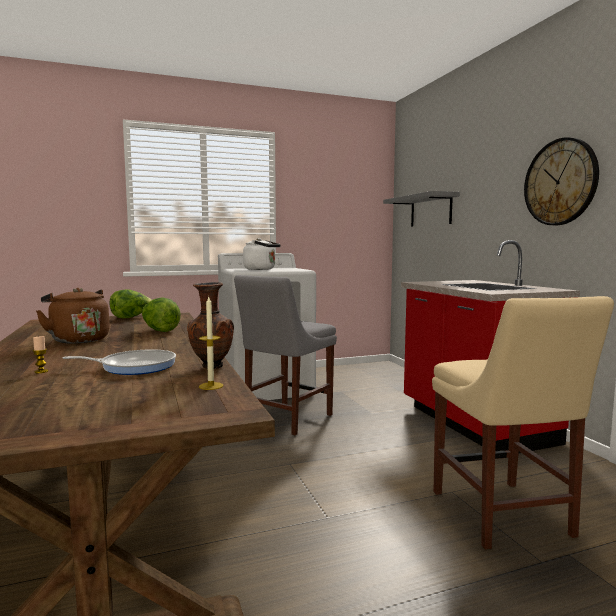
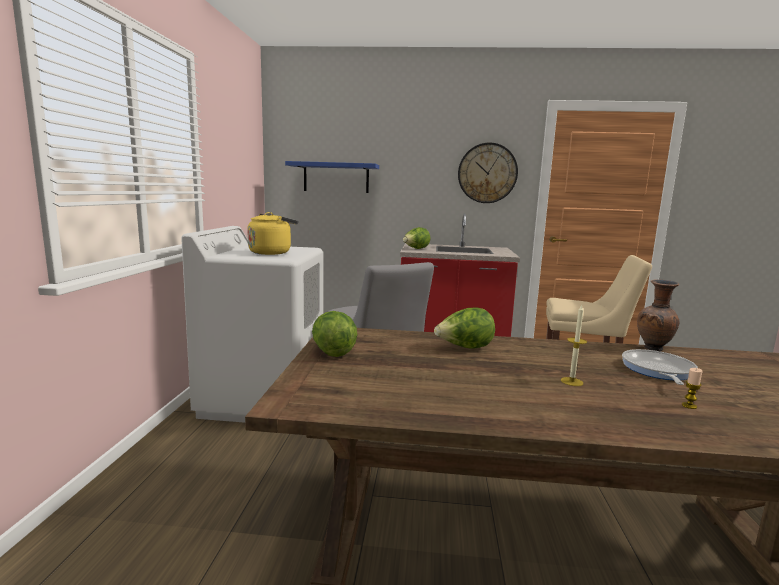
camera: 65 degrees left, 5 degrees up
brown kettle [36,288,110,344] -> none
candle [199,297,223,390] -> candle moved to [561,305,587,386]
white kettle [243,238,281,270] -> yellow kettle [247,212,299,255]
grey shelf [383,191,460,227] -> blue shelf [285,161,379,193]
none -> lettuce [403,227,431,249]

